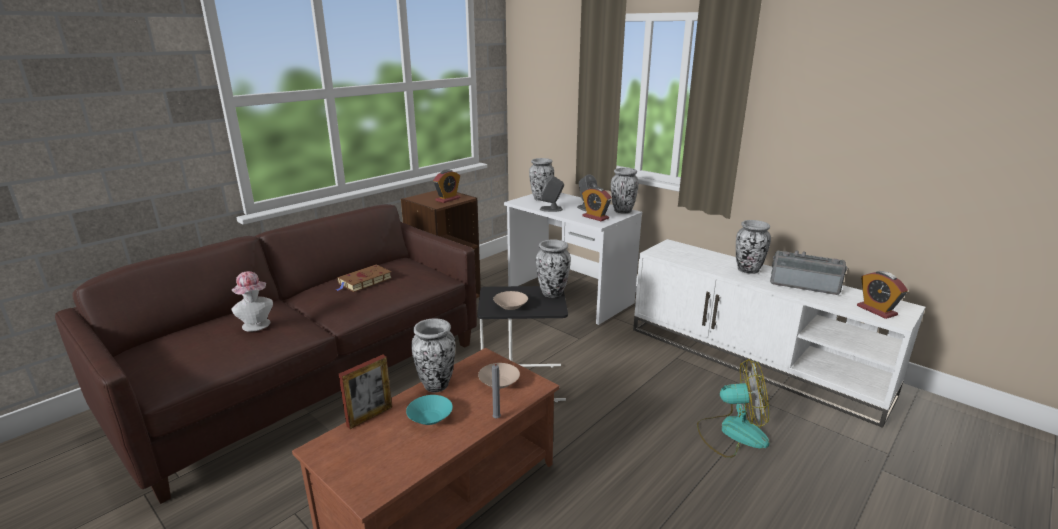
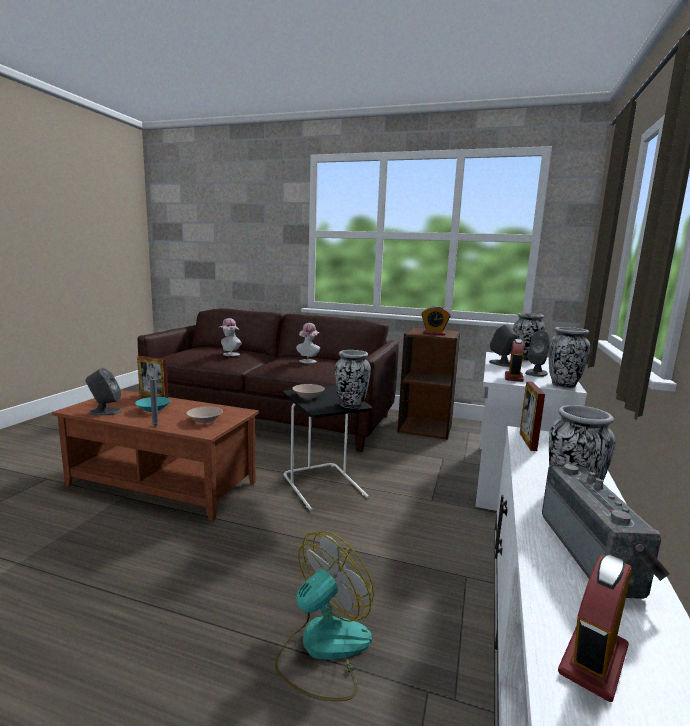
camera: 65 degrees right, 10 degrees down
brown book [336,265,392,292] -> hat [296,323,320,363]
vase [411,319,455,392] -> none
fan [697,359,769,458] -> fan turned 120 degrees counterclockwise [275,531,374,701]
none -> grey speaker [86,368,122,415]
none -> picture frame [520,381,545,451]

